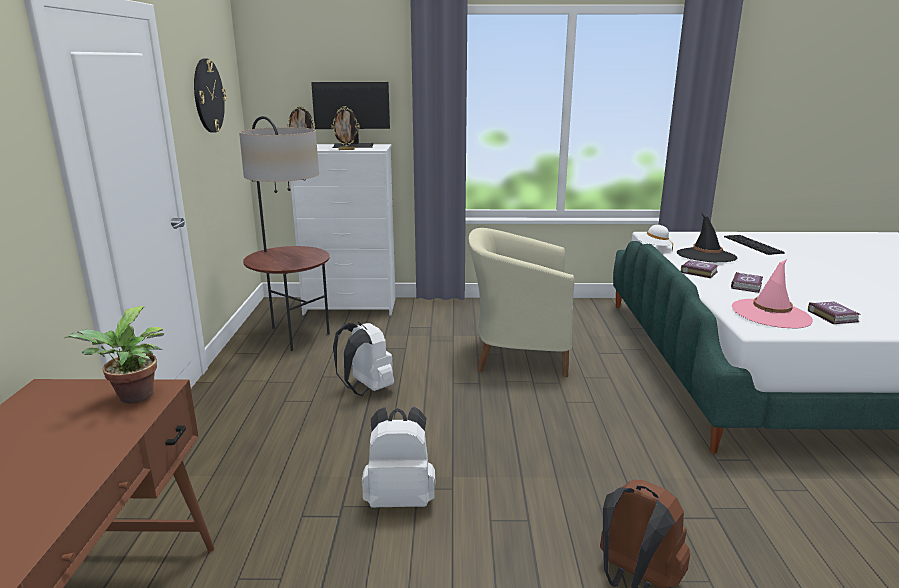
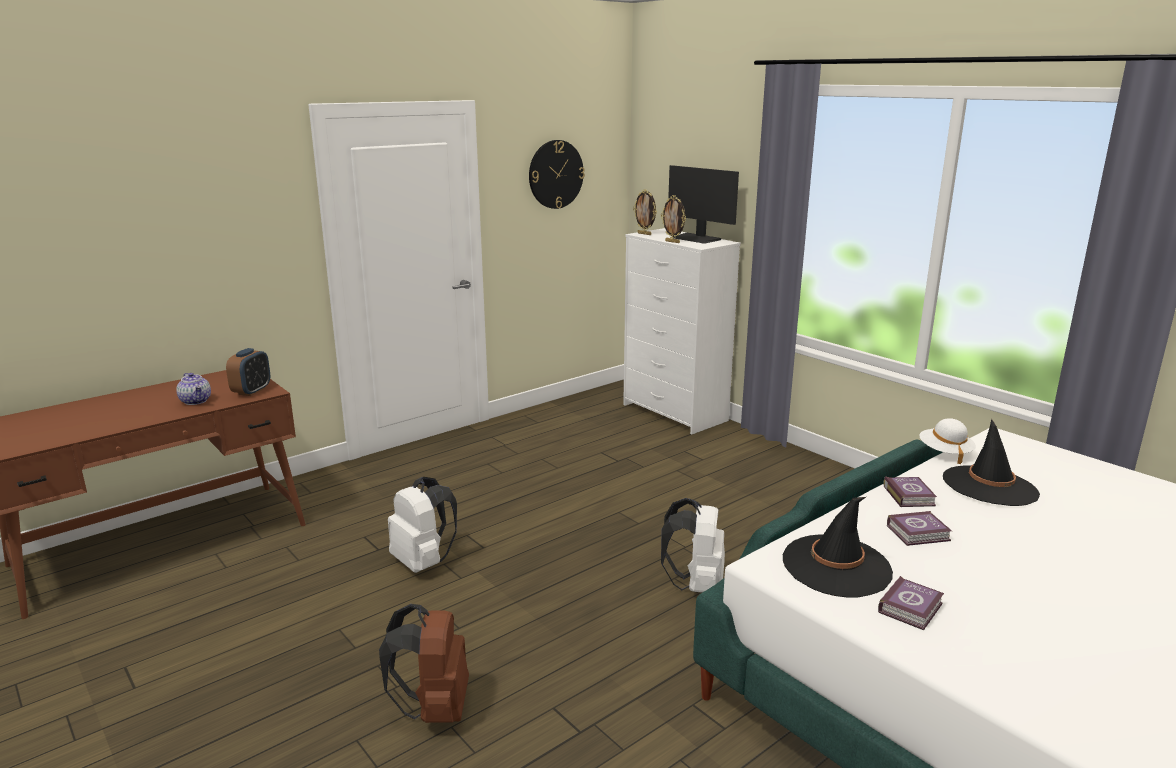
camera: 50 degrees right, 0 degrees up
potted plant [64,306,164,404] -> alarm clock [226,348,270,396]
floor lamp [239,116,330,351] -> none
white backpack [333,322,394,396] -> white backpack moved to [661,498,725,593]
beige armchair [469,228,574,377] -> none
keyboard [724,235,785,255] -> none
pink hat [732,259,813,329] -> black hat [783,497,893,598]
none -> teapot [176,373,211,405]

